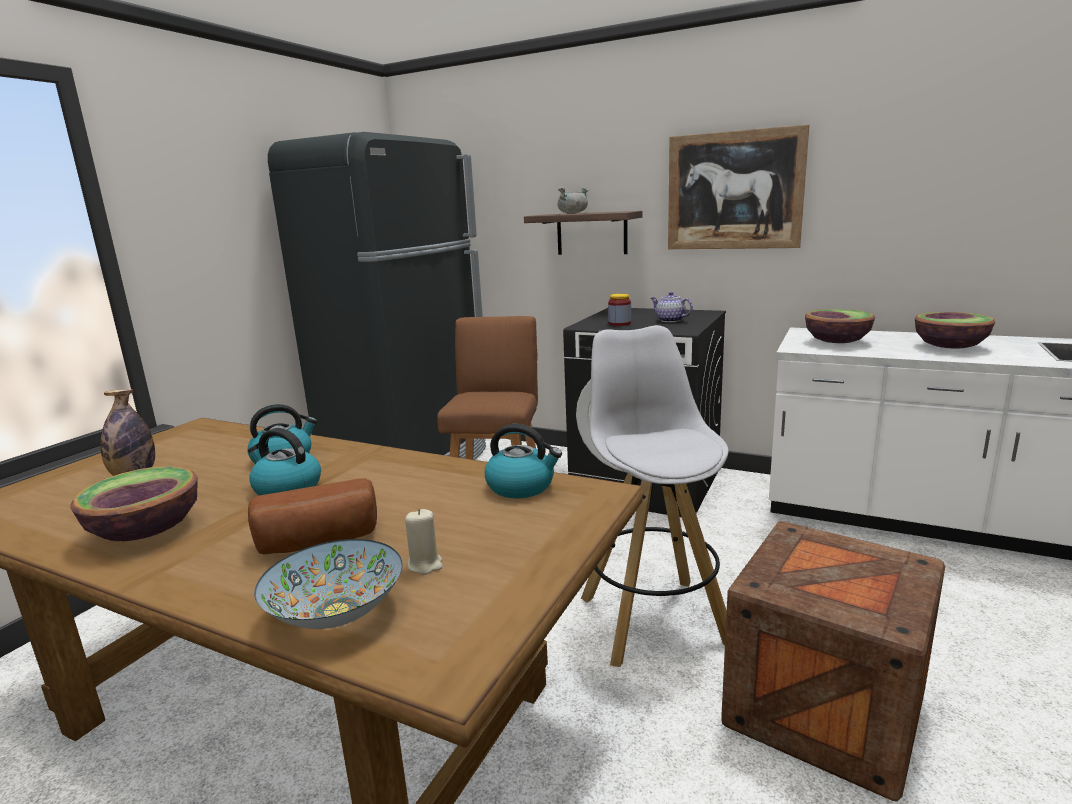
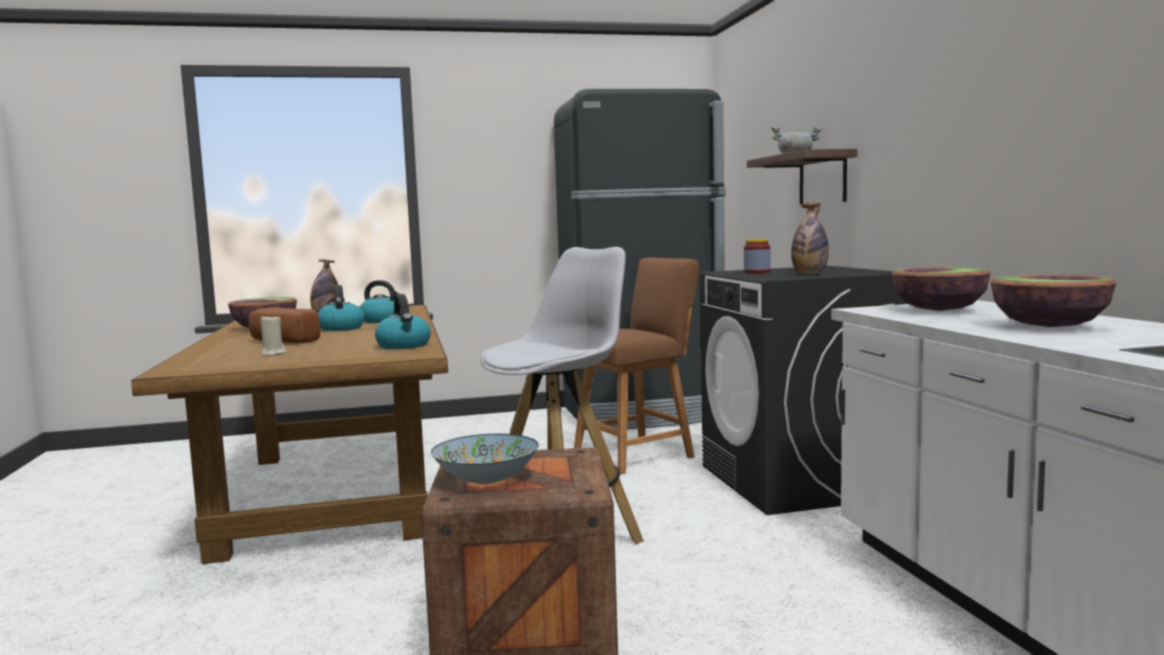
camera: 50 degrees right, 10 degrees down
bowl [254,539,402,629] -> bowl moved to [431,434,539,484]
teapot [651,292,693,322] -> bottle [791,203,829,274]
picture [668,124,809,249] -> none

